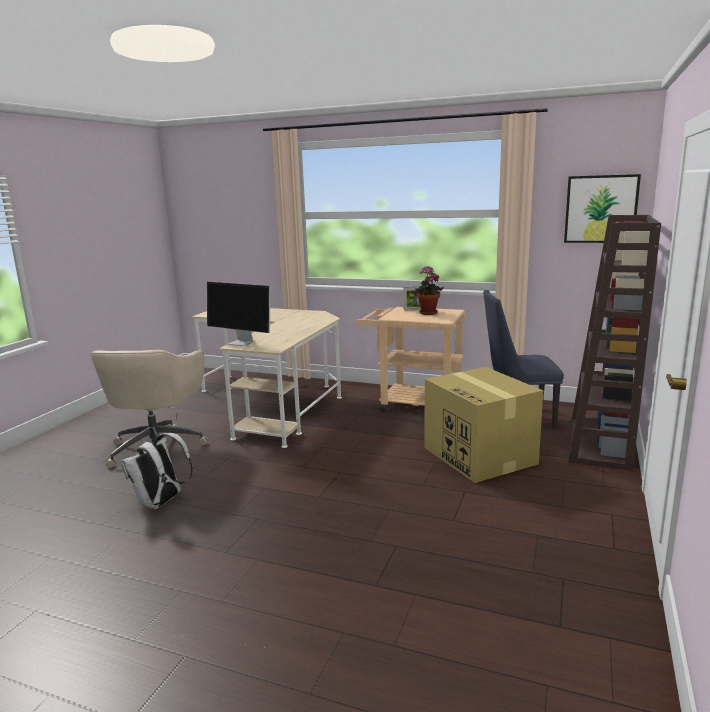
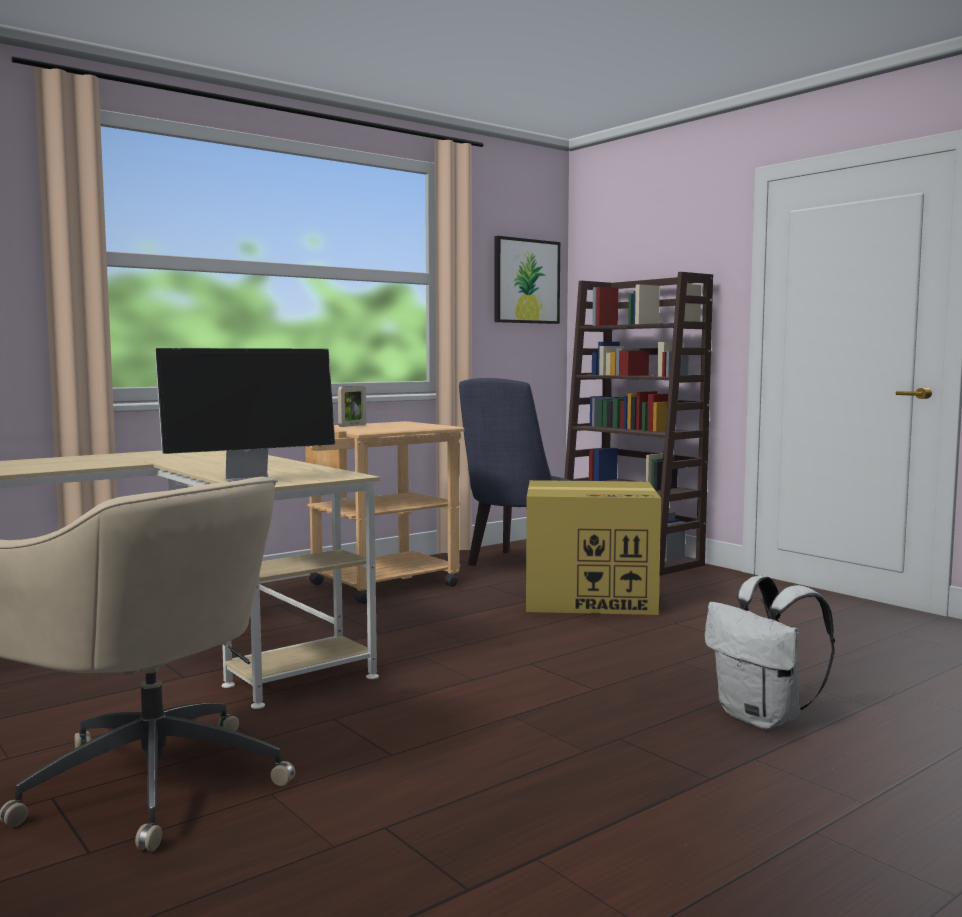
camera: 60 degrees left, 10 degrees down
white backpack [121,433,193,509] -> white backpack moved to [704,575,835,729]
potted plant [413,266,444,315] -> none

